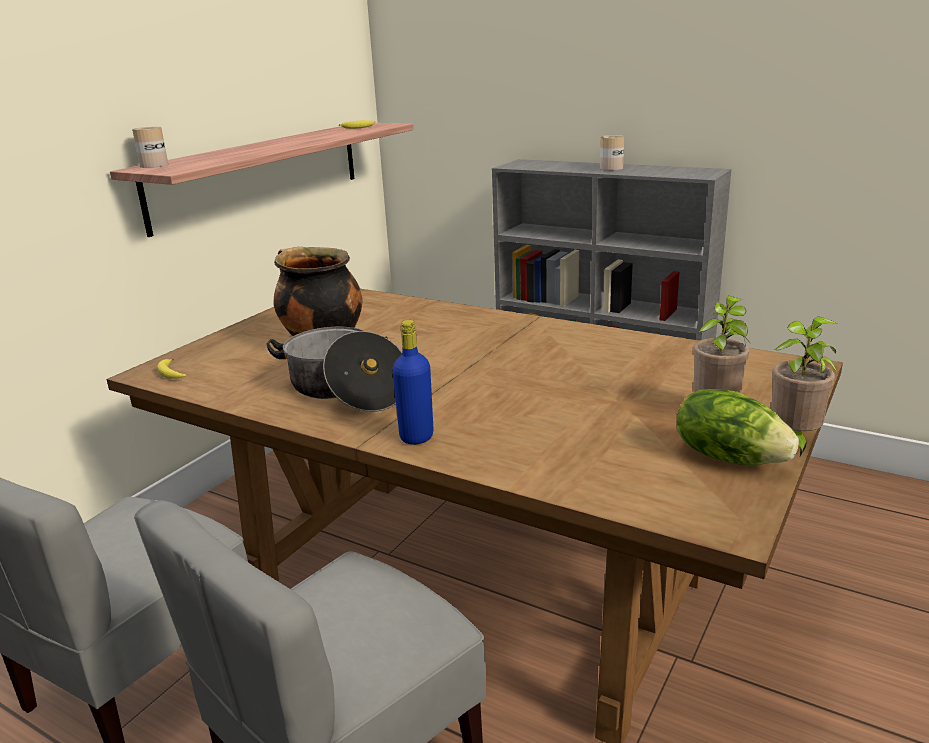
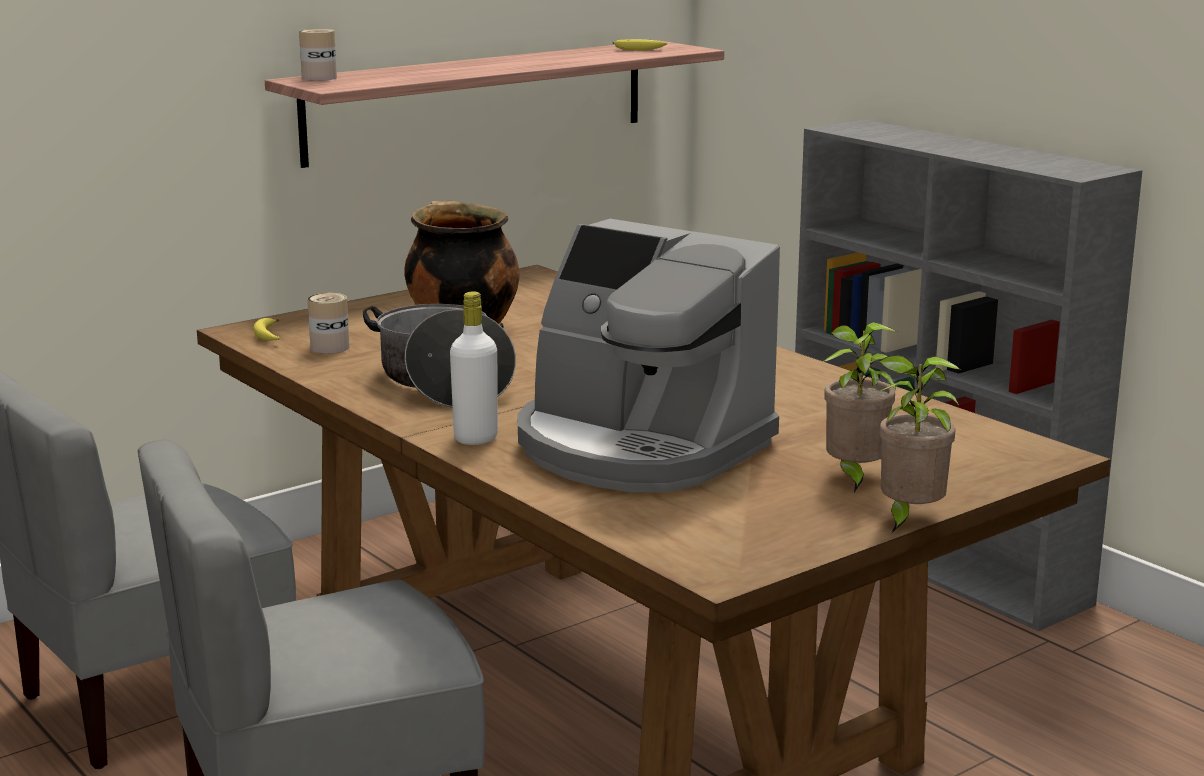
camera: 20 degrees right, 5 degrees down
blue bottle [392,320,434,444] -> white bottle [450,292,498,445]
can [600,135,624,170] -> can moved to [308,293,350,354]
lettuce [677,389,799,465] -> none
none -> coffee machine [517,219,780,492]

